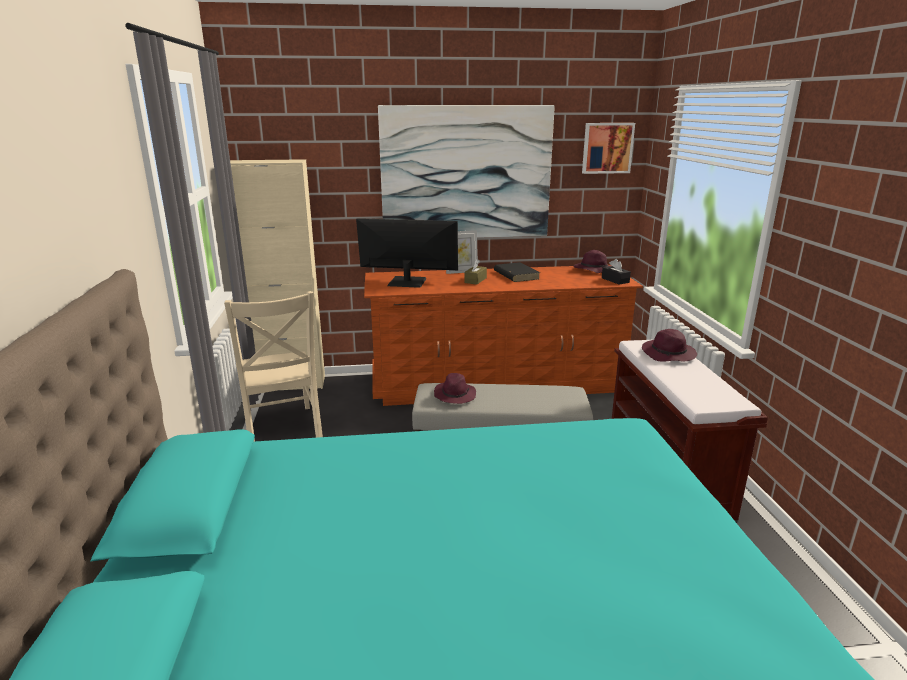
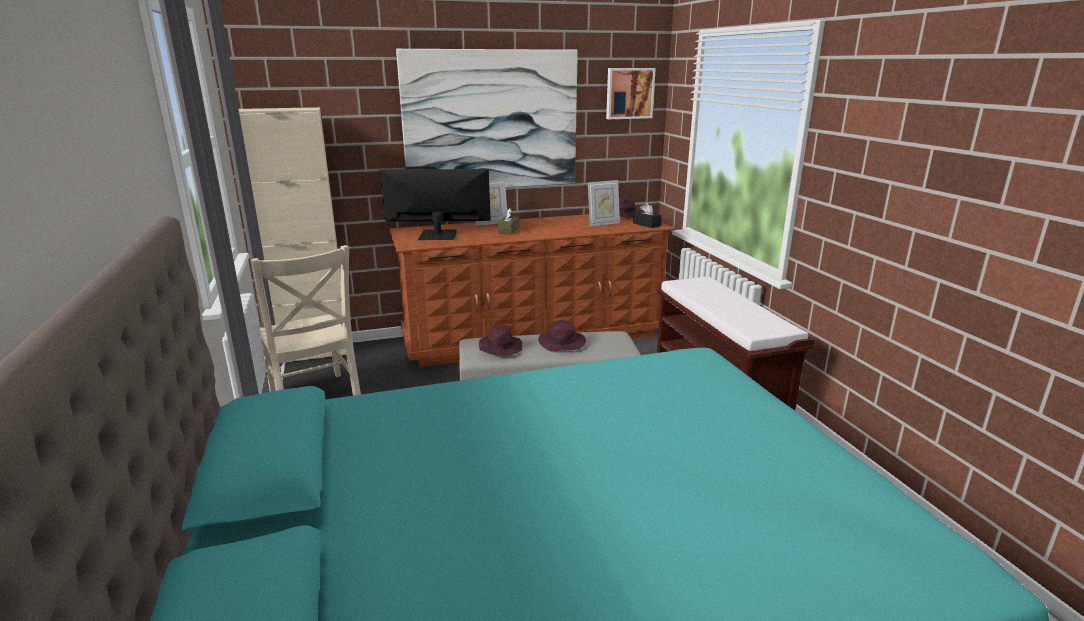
camera: 10 degrees left, 0 degrees up
black book [494,262,540,282] -> none
purple hat [642,329,697,362] -> purple hat moved to [538,320,586,351]
none -> picture frame [588,180,620,226]

